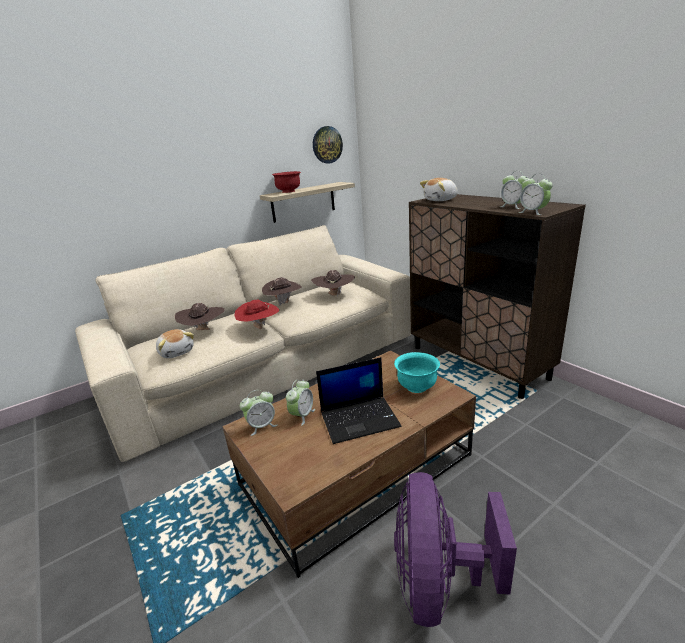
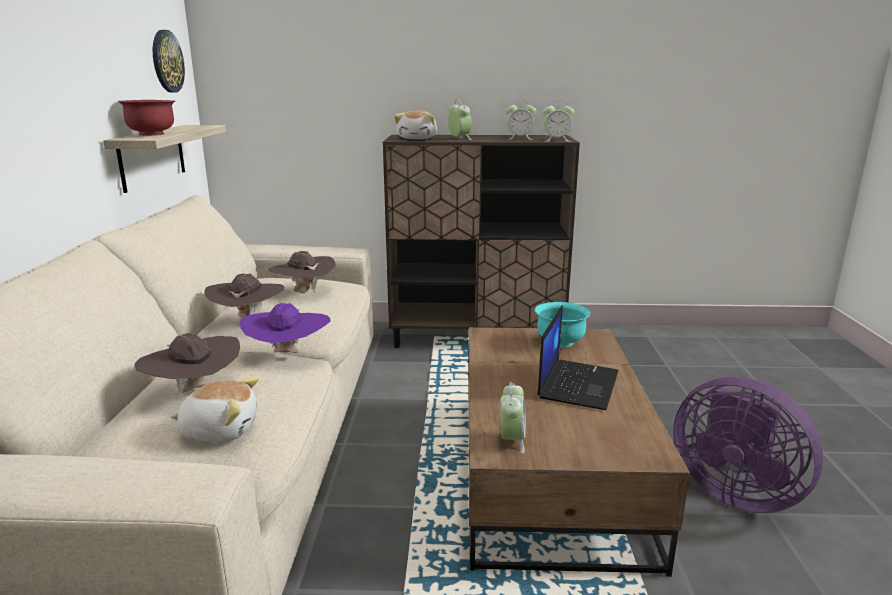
camera: 55 degrees left, 5 degrees down
red hat [234,300,279,329] -> purple hat [240,303,330,353]
alarm clock [286,380,315,426] -> alarm clock moved to [448,100,472,140]

